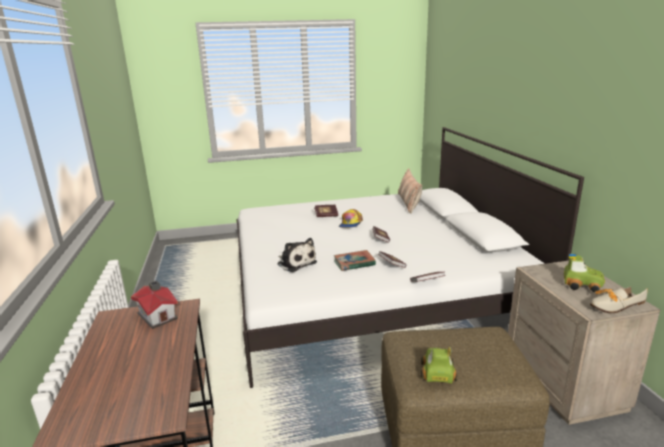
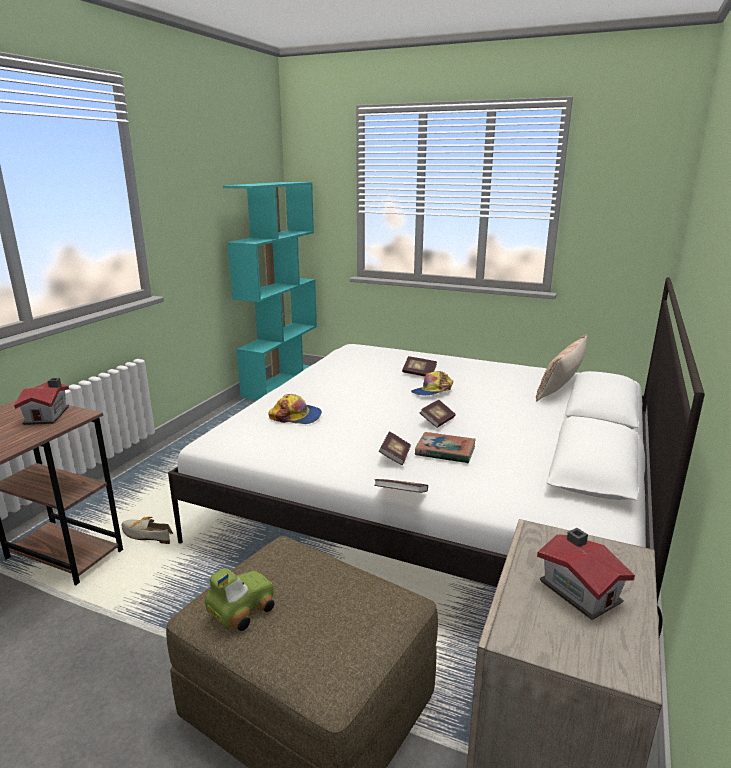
camera: 35 degrees right, 0 degrees up
plush toy [278,238,317,272] -> cap [268,394,322,424]
book [334,250,376,271] -> book moved to [415,432,476,463]
toy car [564,254,605,292] -> toy house [537,528,635,620]
shoe [590,287,647,313] -> shoe moved to [121,517,173,544]
none -> turquoise bookcase [223,182,317,400]

